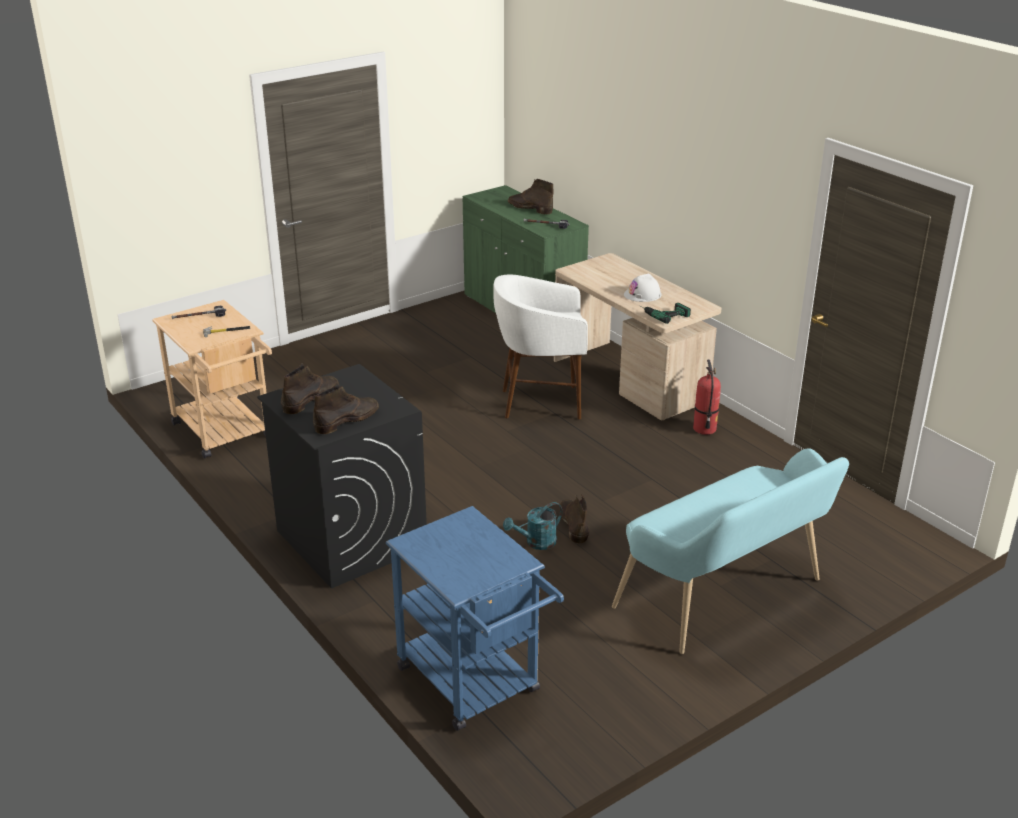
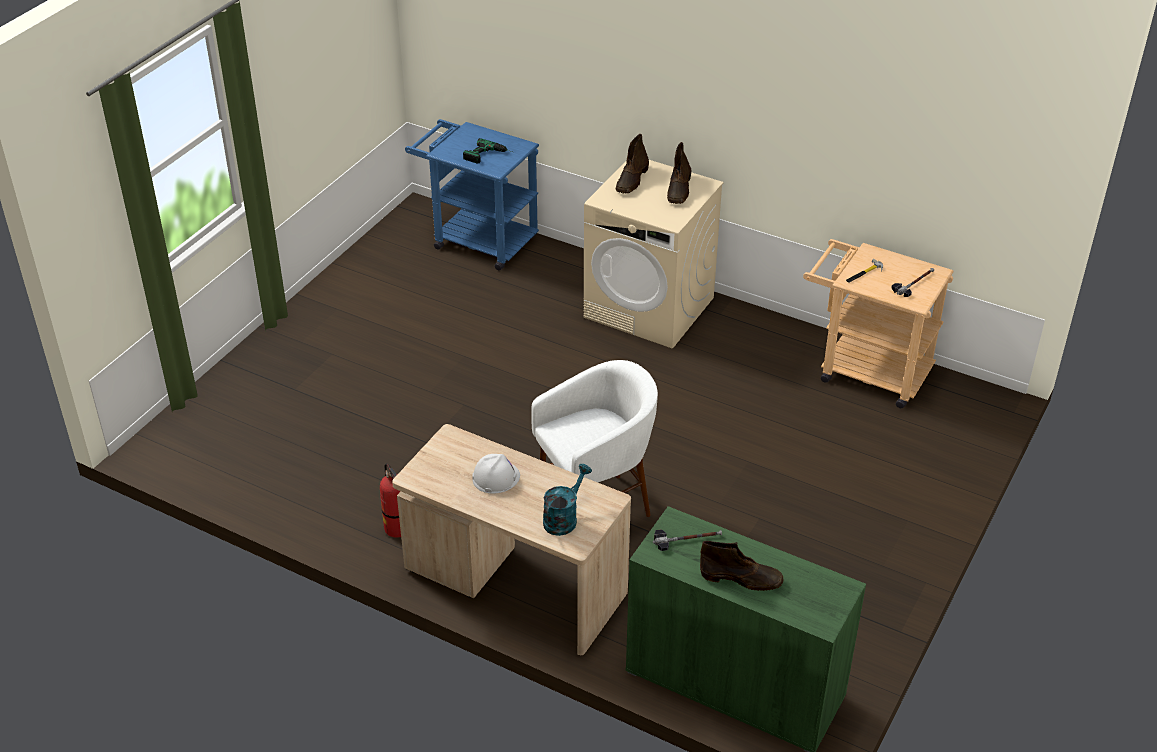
camera: 155 degrees right, 10 degrees up
black washing machine [257,364,427,589] -> beige washing machine [584,160,724,349]
turquoise watering can [503,502,562,550] -> turquoise watering can moved to [543,464,592,536]
brown boot [559,495,589,544] -> none
turquoise bench [612,448,849,654] -> none
power drill [640,303,691,324] -> power drill moved to [463,138,512,164]

